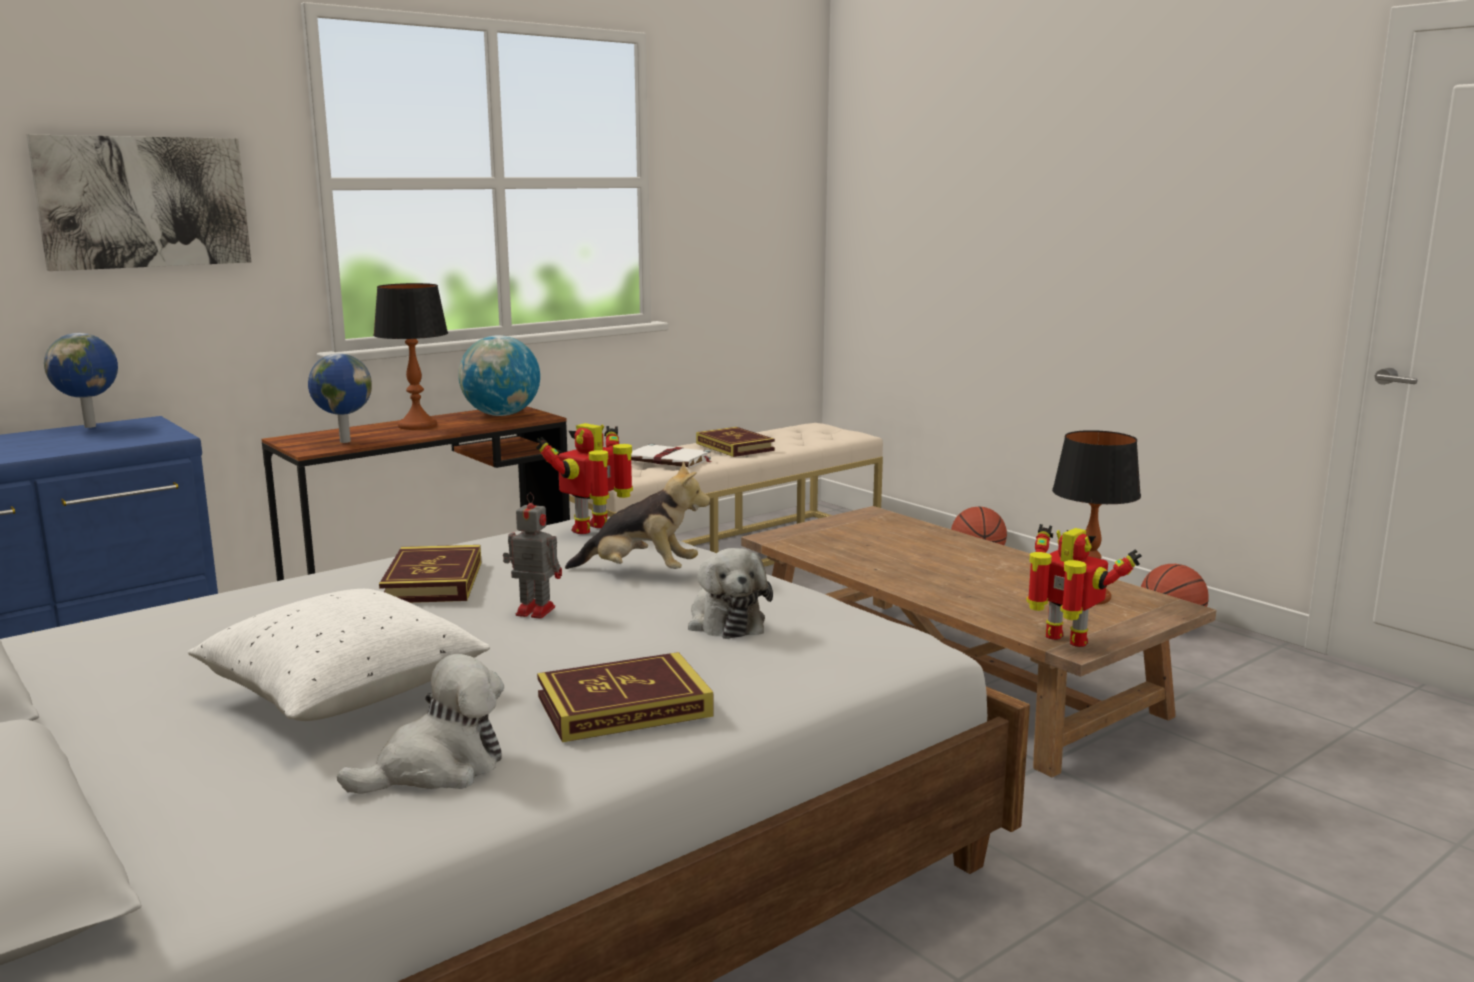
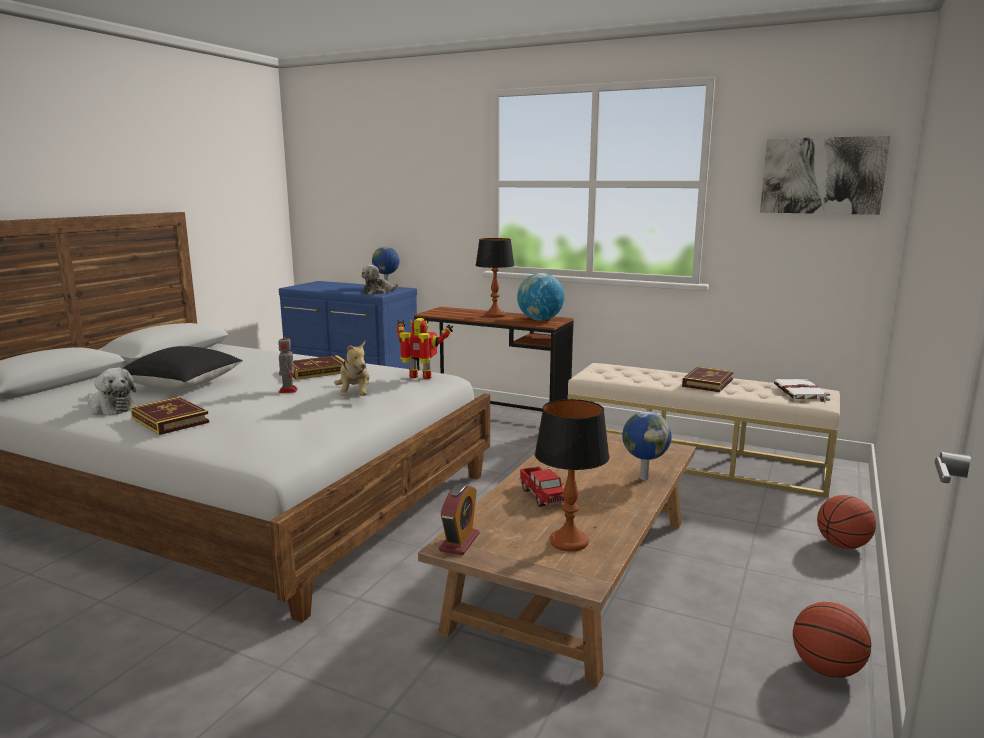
camera: 65 degrees right, 0 degrees up
picture [27,134,251,271] -> picture moved to [760,136,891,215]
white pillow [188,589,490,721] -> black pillow [122,346,243,389]
globe [308,353,372,443] -> globe moved to [622,411,671,480]
white book [631,444,712,468] -> white book moved to [774,379,830,402]
plush toy [688,548,773,639] -> plush toy moved to [361,265,399,295]
toy robot [1026,524,1141,647] -> alarm clock [439,483,480,555]
none -> toy truck [519,466,565,507]

